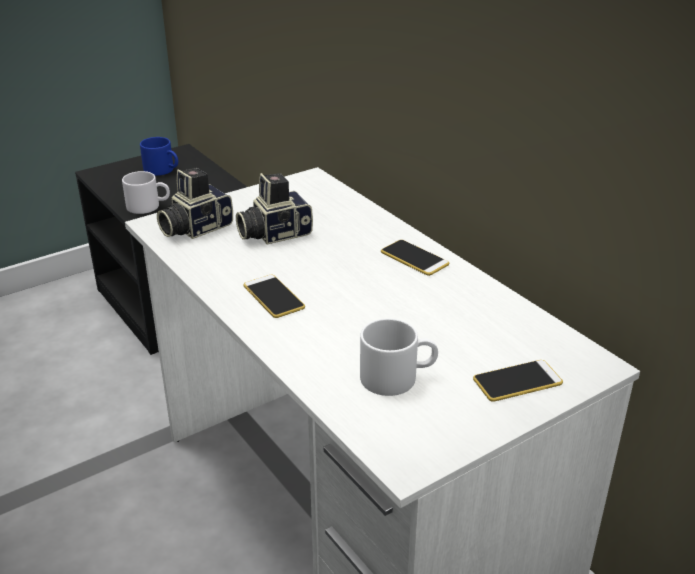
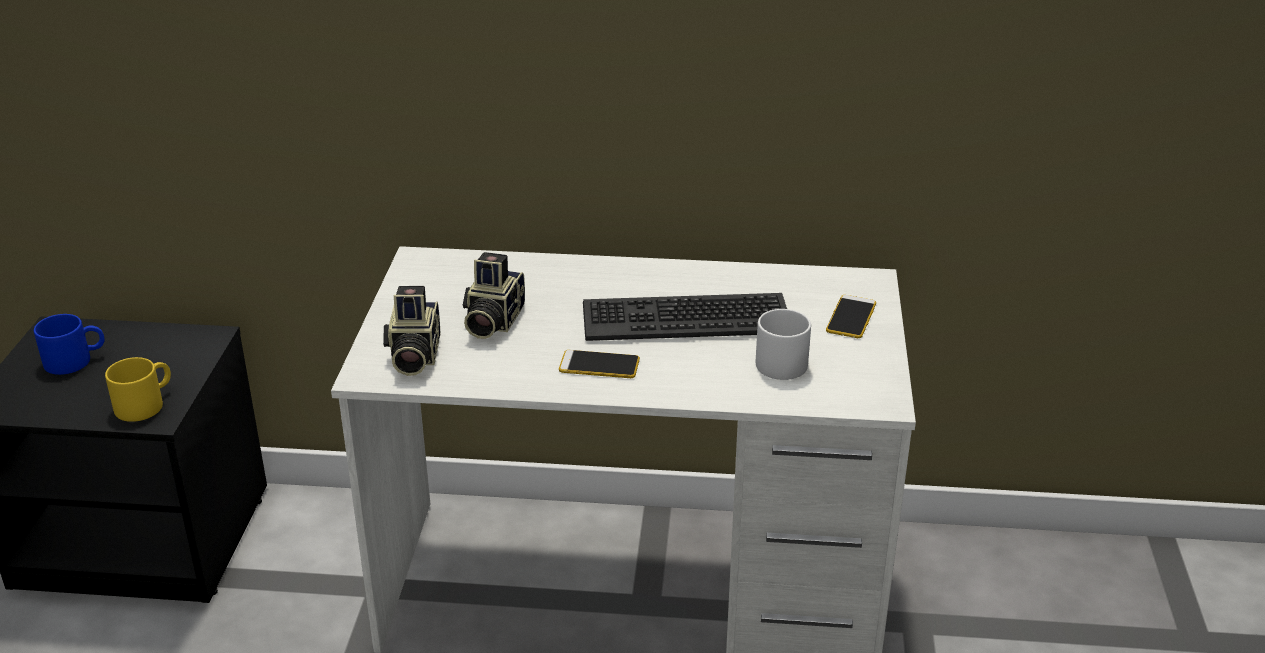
camera: 50 degrees left, 0 degrees up
white mug [122,171,170,214] -> yellow mug [105,357,171,422]
phone [381,240,449,276] -> none
none -> keyboard [583,293,787,341]

